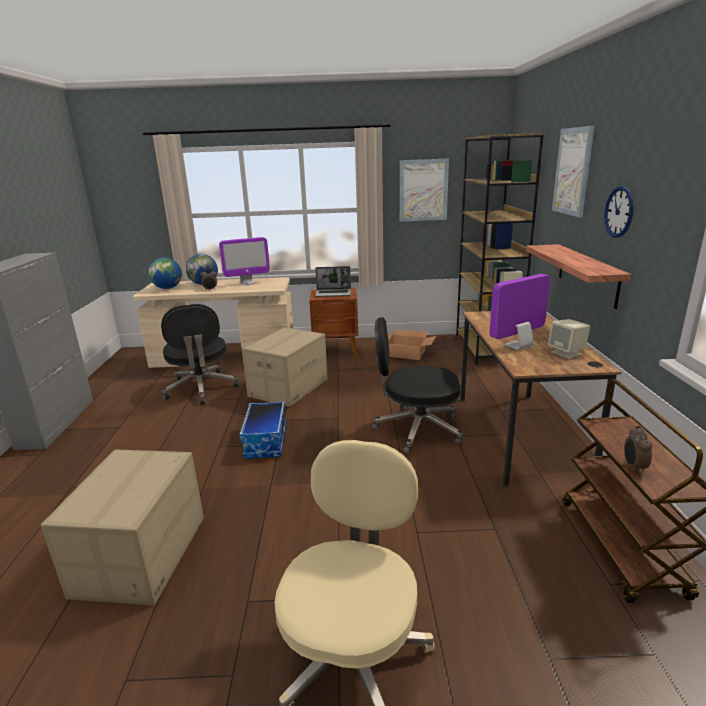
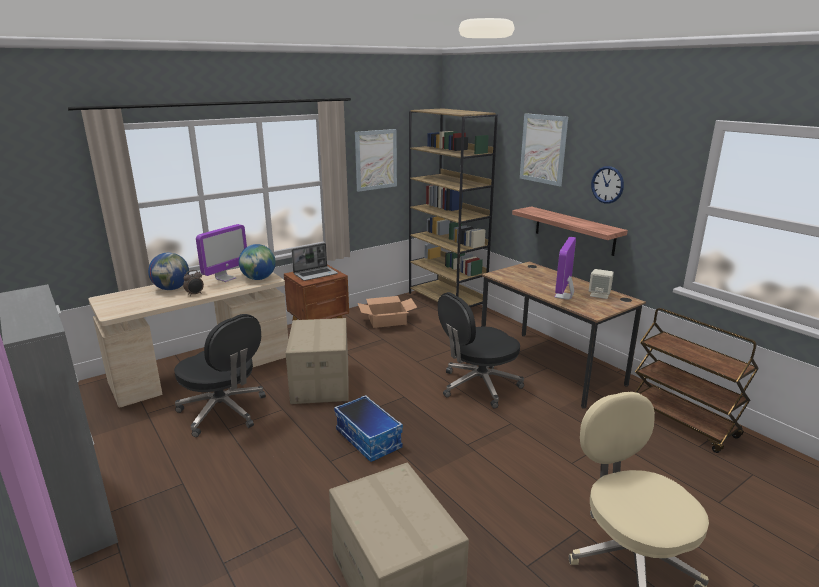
camera: 35 degrees left, 0 degrees up
globe [148,257,182,289] -> globe moved to [239,244,276,280]
alarm clock [624,426,652,473] -> none

